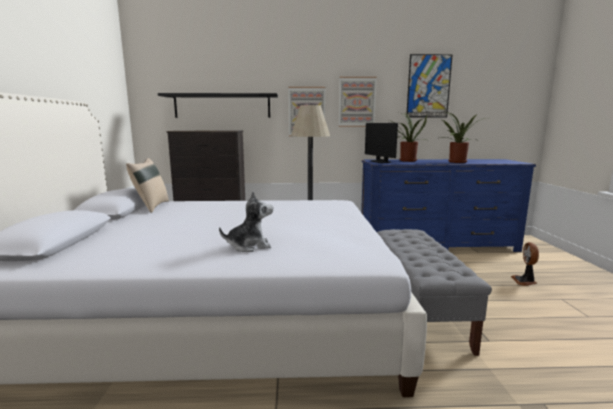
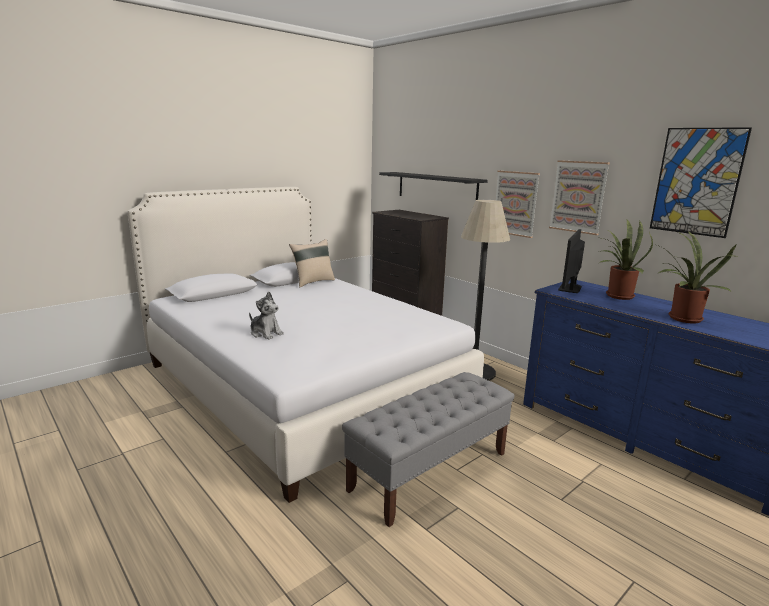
camera: 50 degrees right, 5 degrees up
fan [511,242,539,286] -> none

